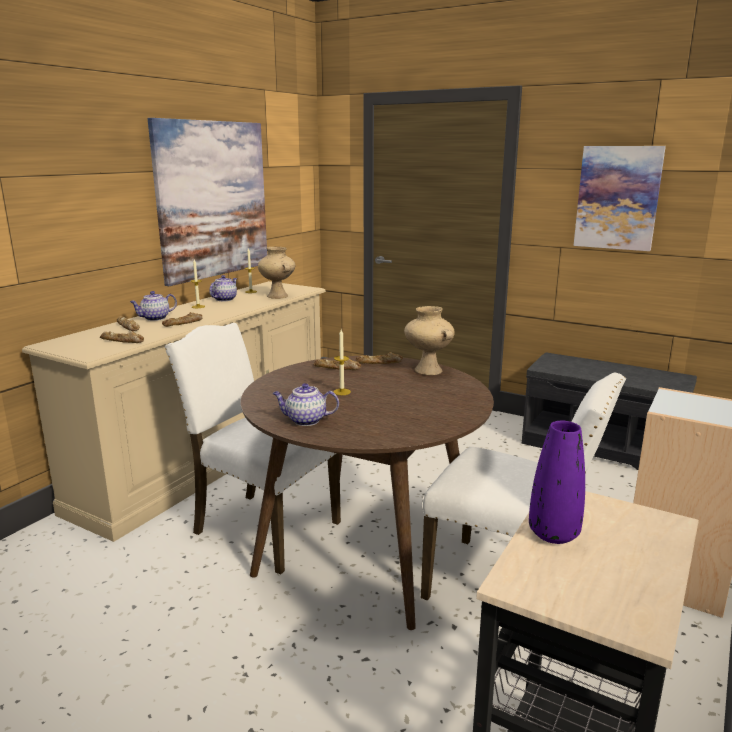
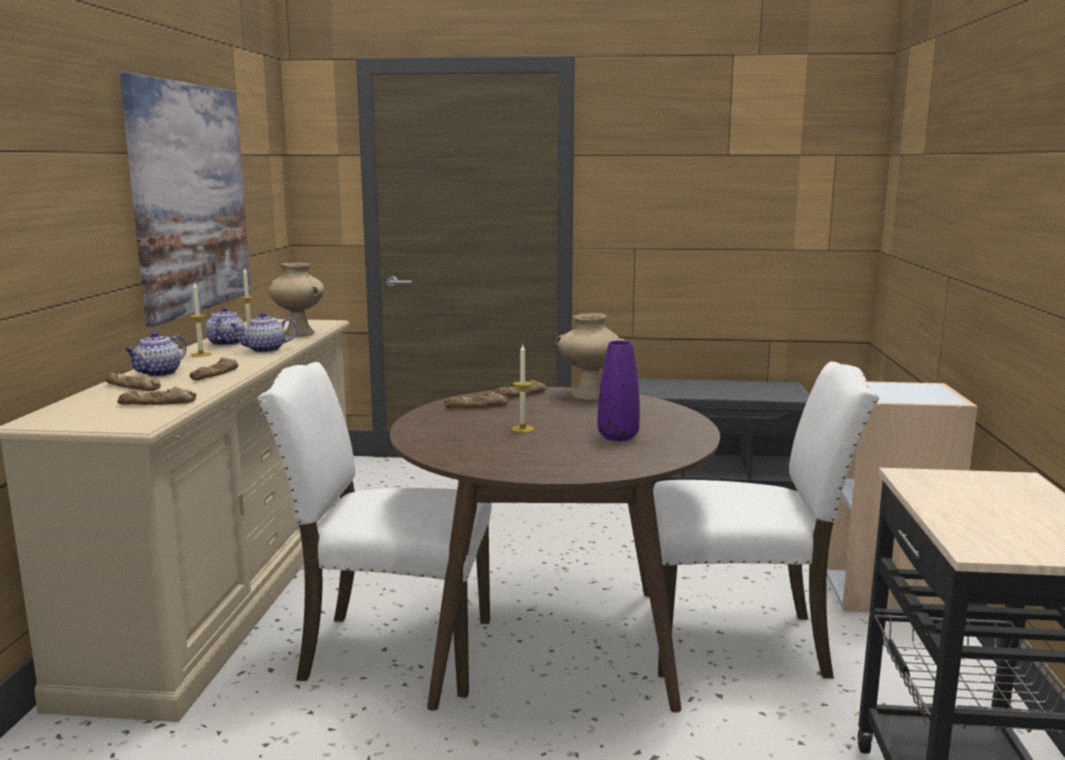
camera: 25 degrees left, 5 degrees down
teapot [272,383,339,426] -> teapot moved to [230,312,297,353]
purple vase [529,421,585,544] -> purple vase moved to [598,341,640,441]
picture [573,146,666,251] -> none

